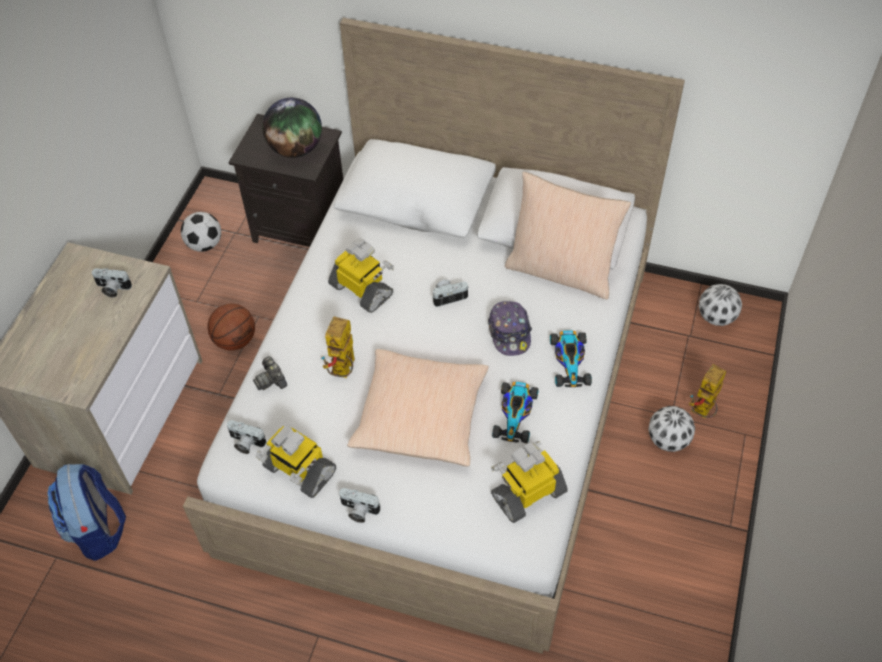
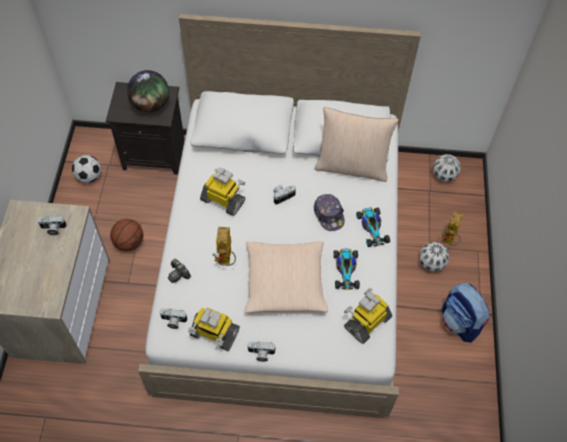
camera: 15 degrees left, 5 degrees up
backpack [47,464,126,561] -> backpack moved to [442,282,490,343]

